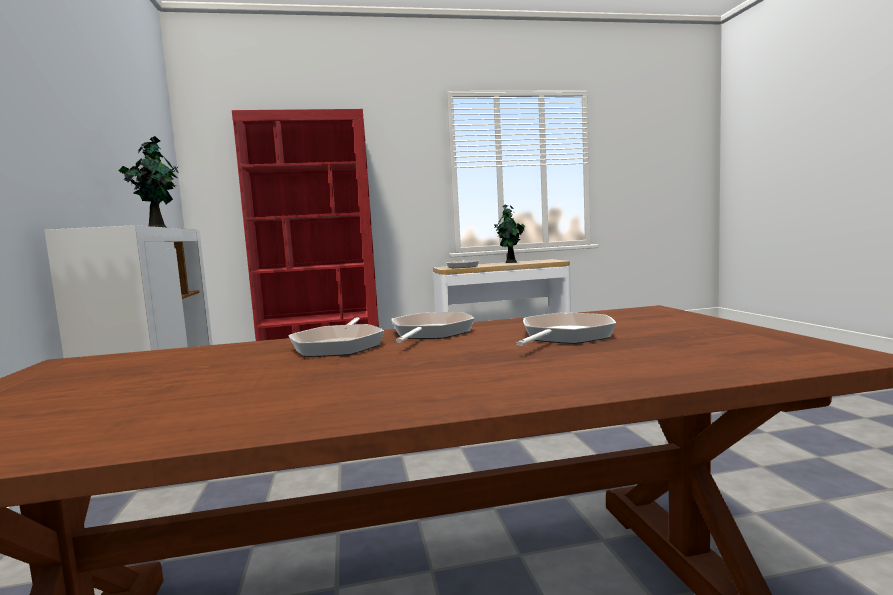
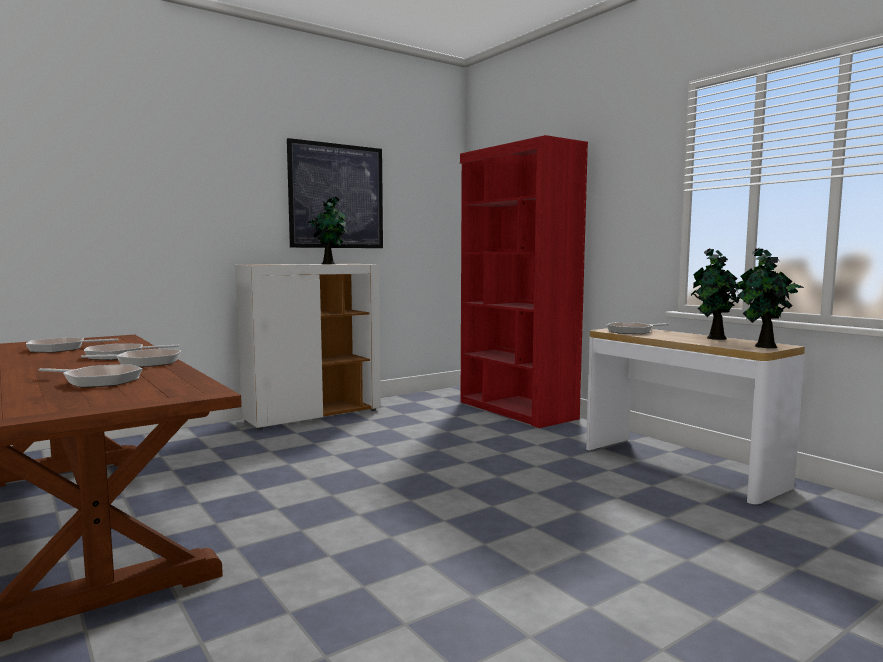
camera: 65 degrees right, 0 degrees up
none -> frying pan [26,338,118,353]
none -> picture [287,138,383,248]
none -> potted plant [737,248,804,348]

